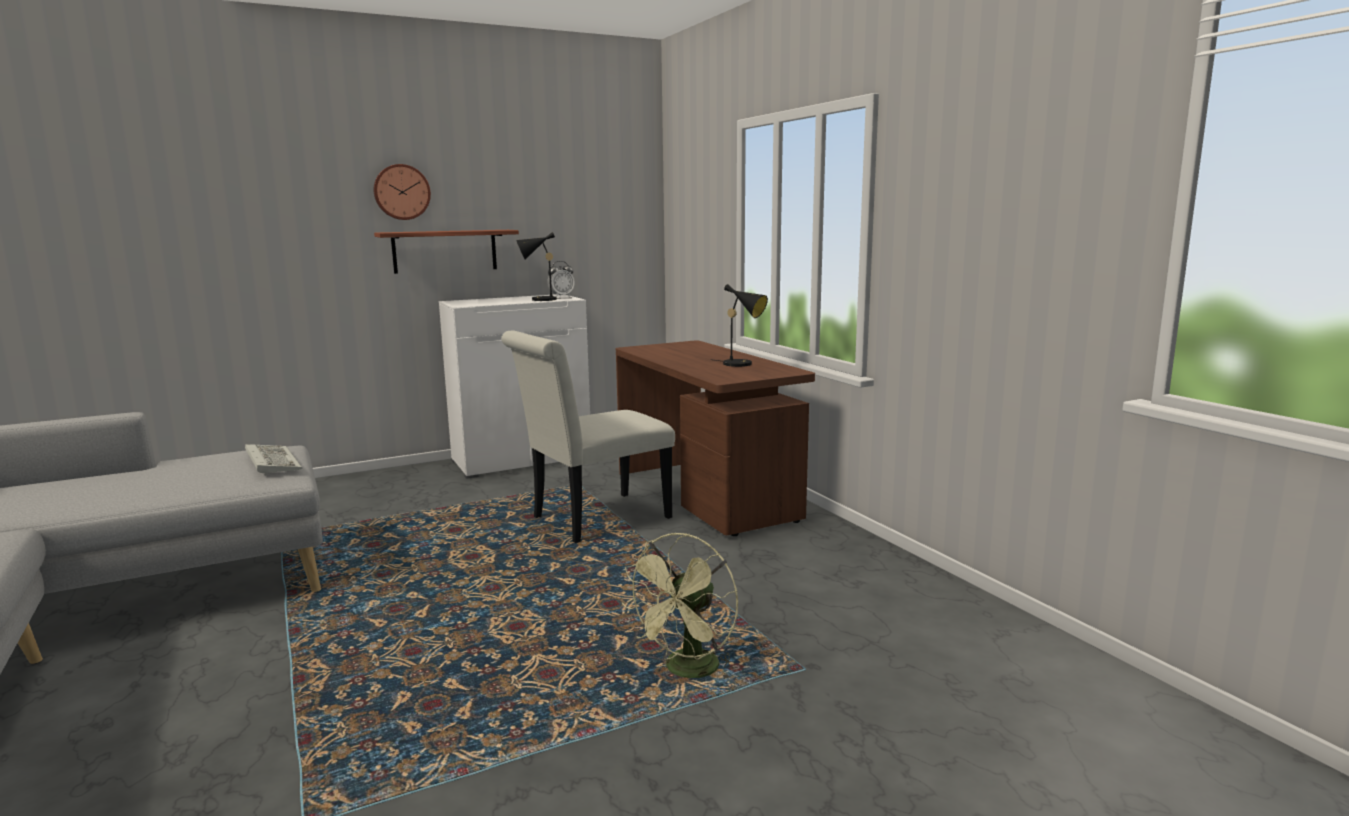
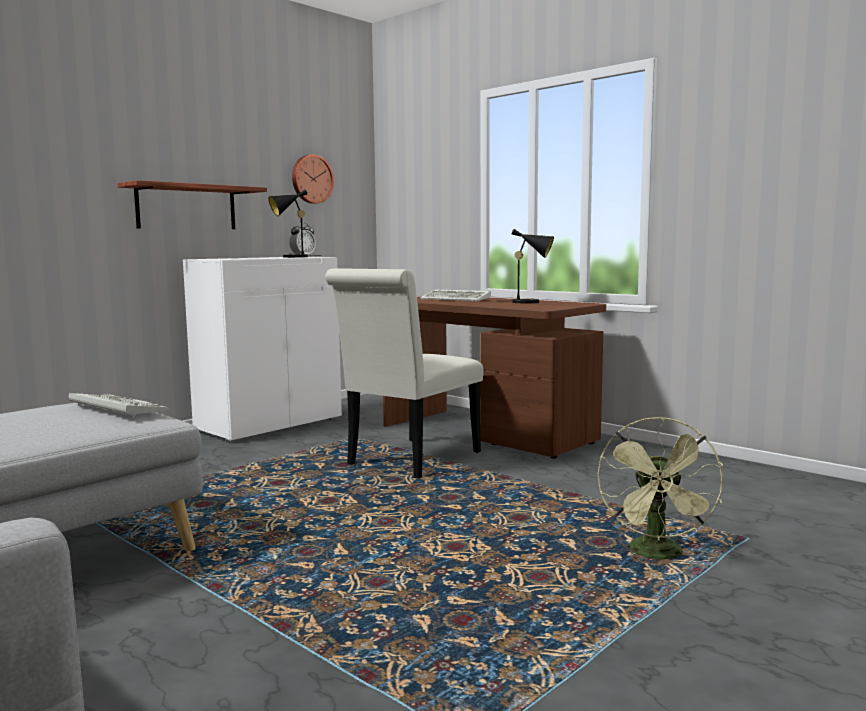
camera: 20 degrees left, 5 degrees down
wall clock [373,164,431,220] -> wall clock moved to [292,154,334,204]
none -> keyboard [420,290,491,301]

